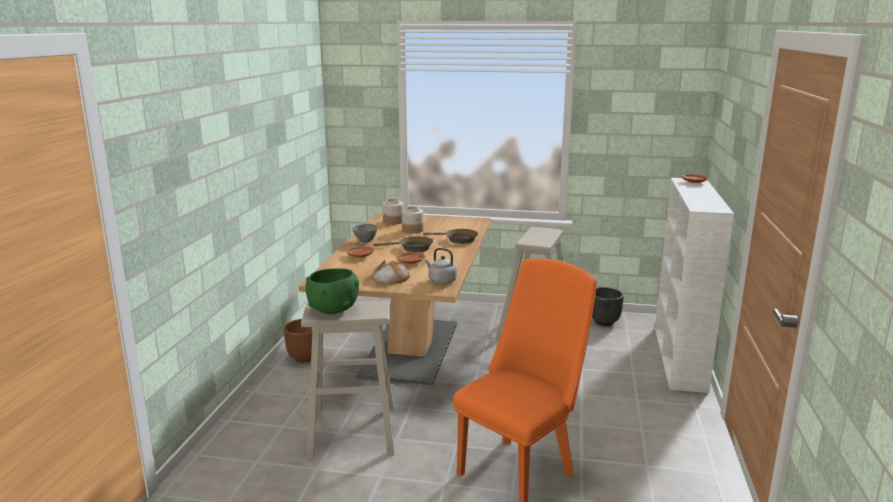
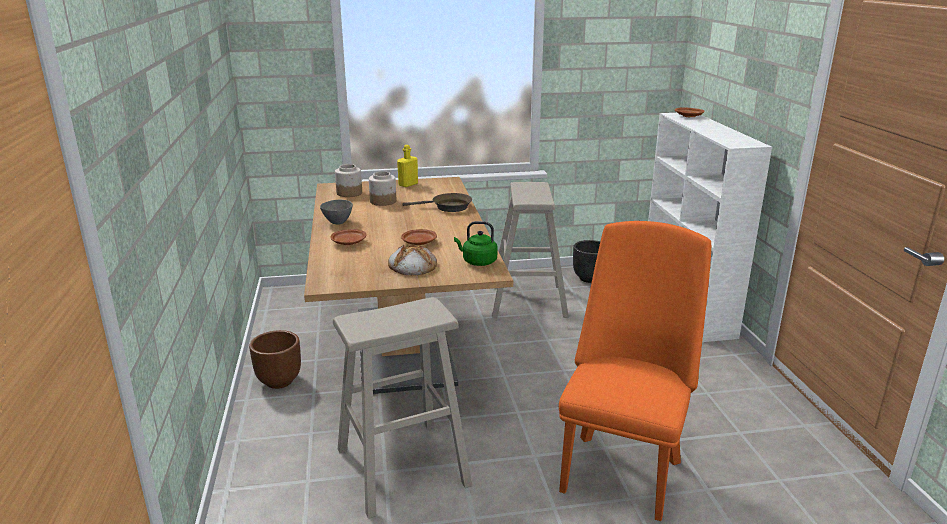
camera: 20 degrees left, 5 degrees up
green bowl [306,268,359,314] -> none
brown frying pan [374,236,433,252] -> none
grey kettle [425,248,457,284] -> green kettle [454,221,497,266]
none -> yellow bottle [397,145,418,187]

